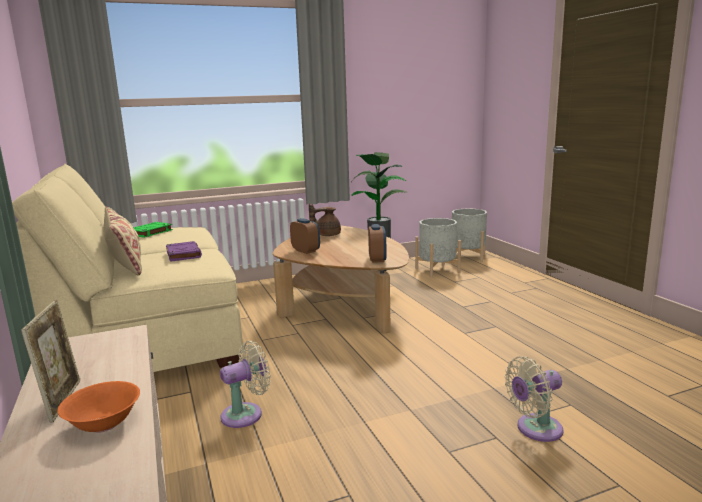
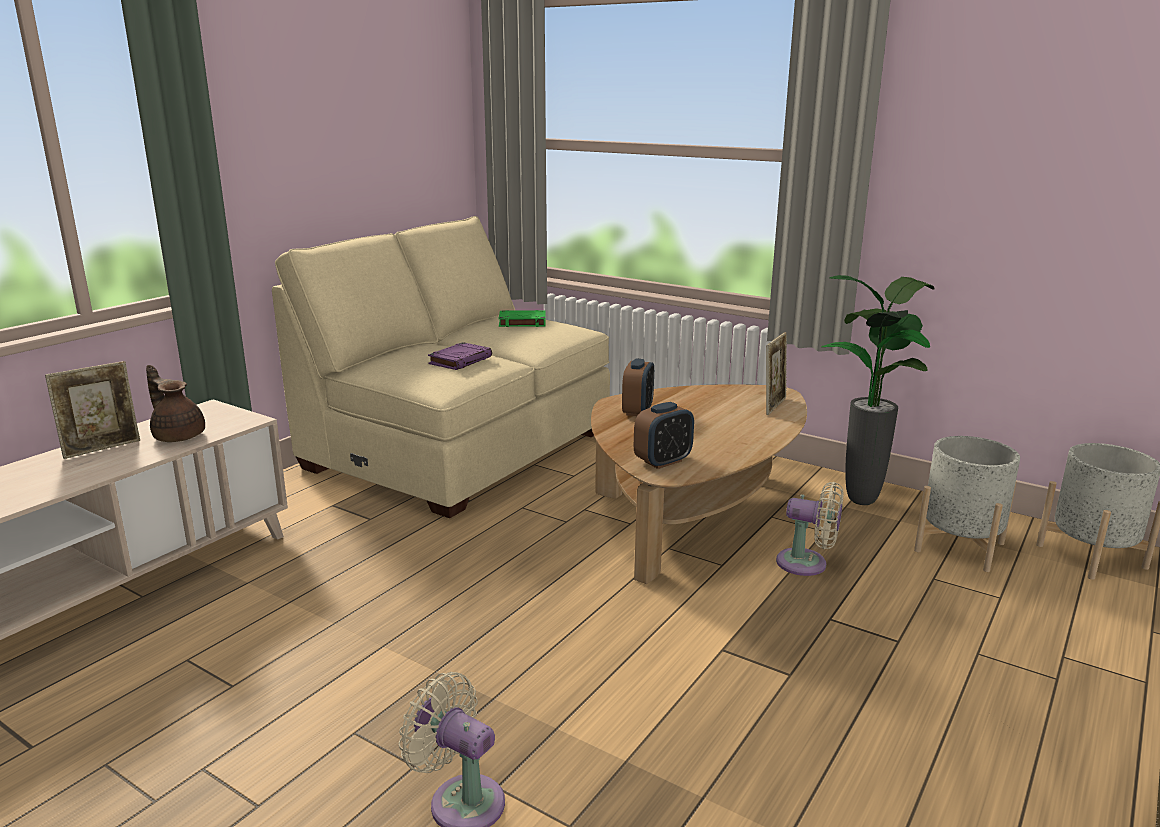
camera: 55 degrees right, 5 degrees up
orange bowl [57,381,140,433] -> none
beige pillow [104,207,142,275] -> none
beige fan [220,341,271,428] -> beige fan moved to [776,482,844,576]
brown teapot [309,204,341,236] -> brown teapot moved to [146,365,205,442]
none -> picture frame [766,332,787,415]

